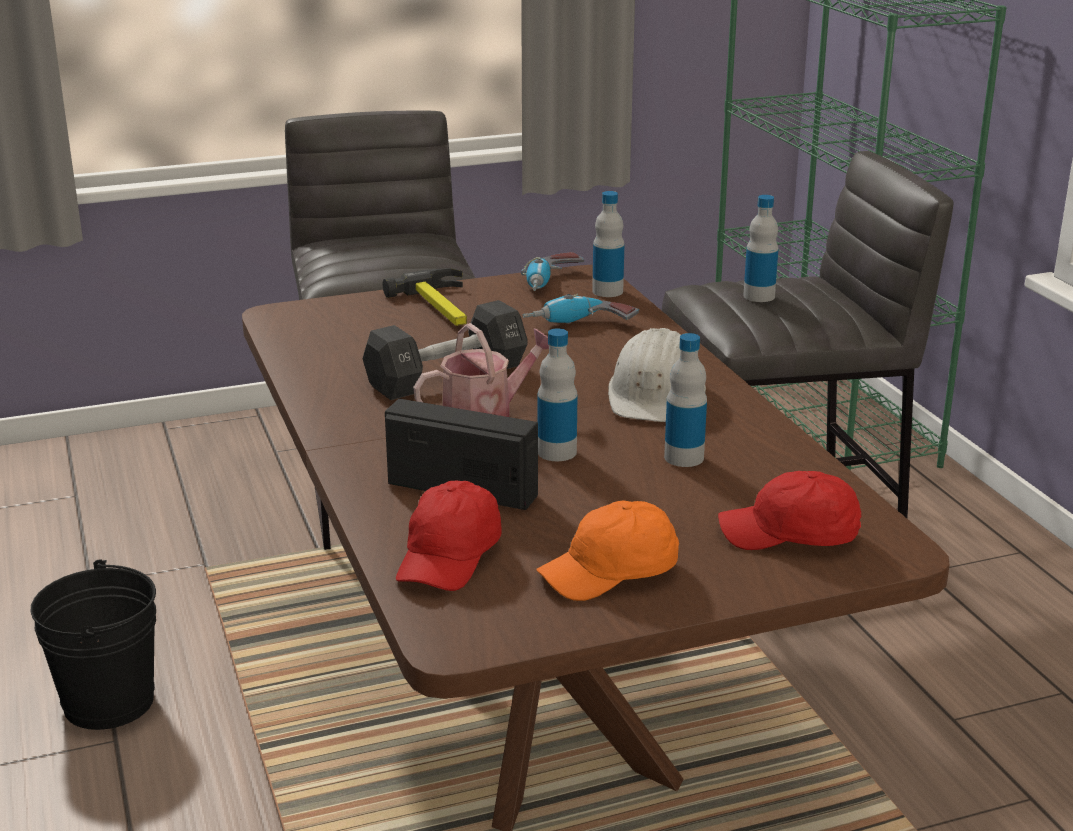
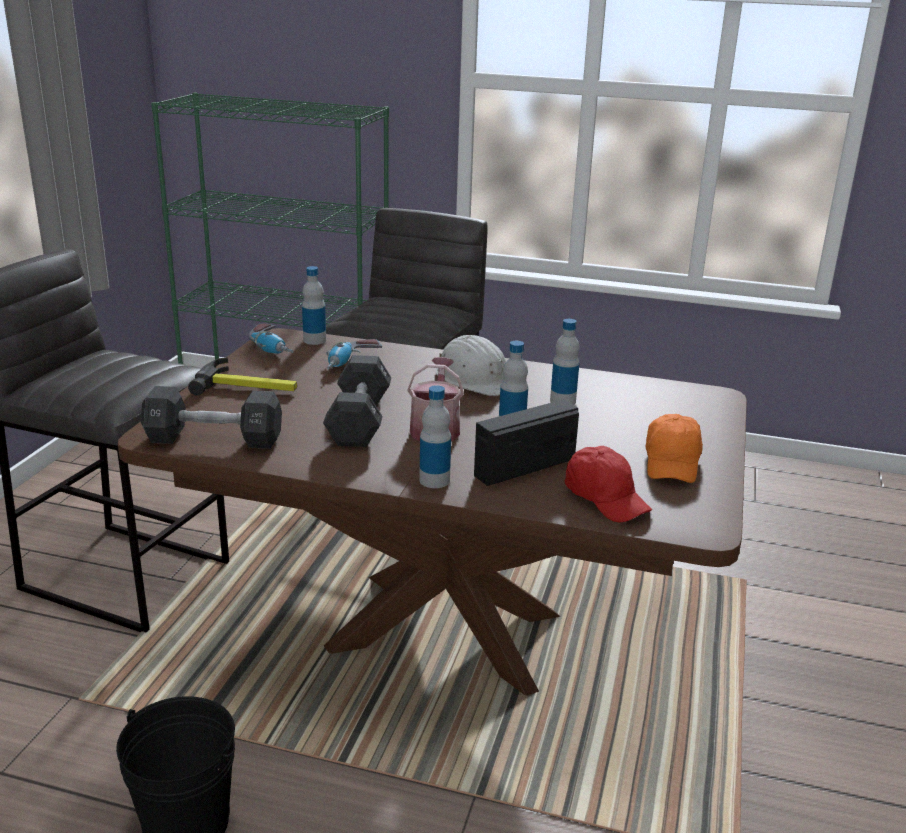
camera: 55 degrees left, 0 degrees up
red cap [718,471,861,550] -> none
bottle [743,195,778,302] -> bottle moved to [419,385,451,488]
none -> black dumbbell [141,386,282,449]

